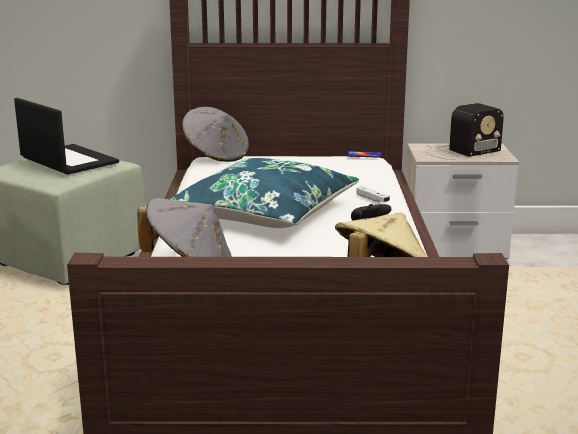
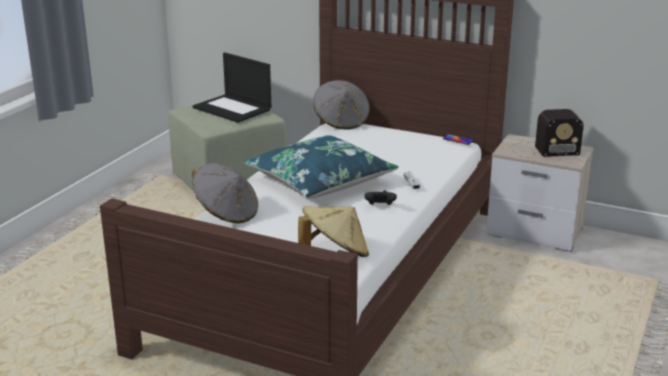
camera: 25 degrees right, 5 degrees up
laptop [14,98,119,175] -> laptop turned 150 degrees clockwise [192,52,271,123]

